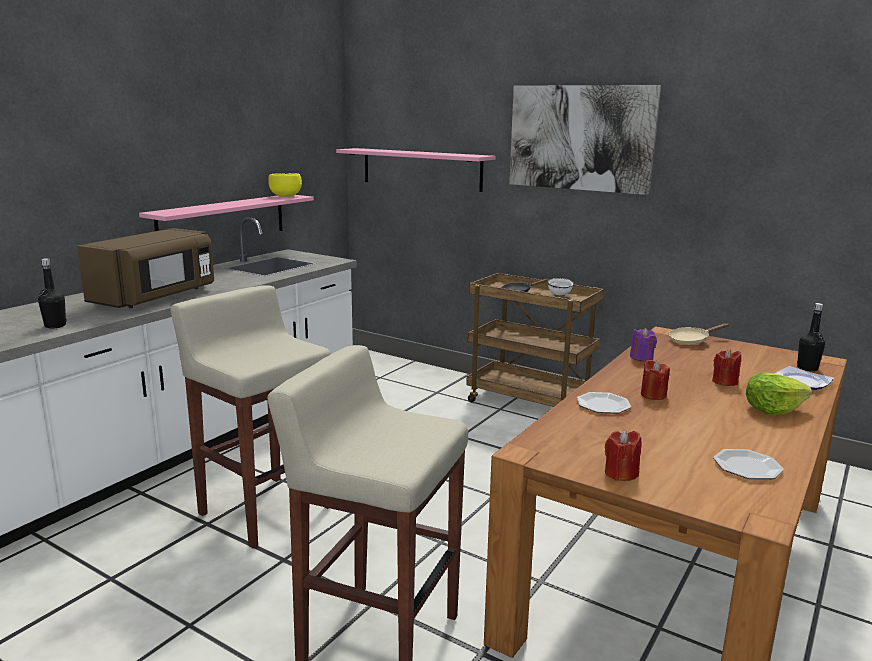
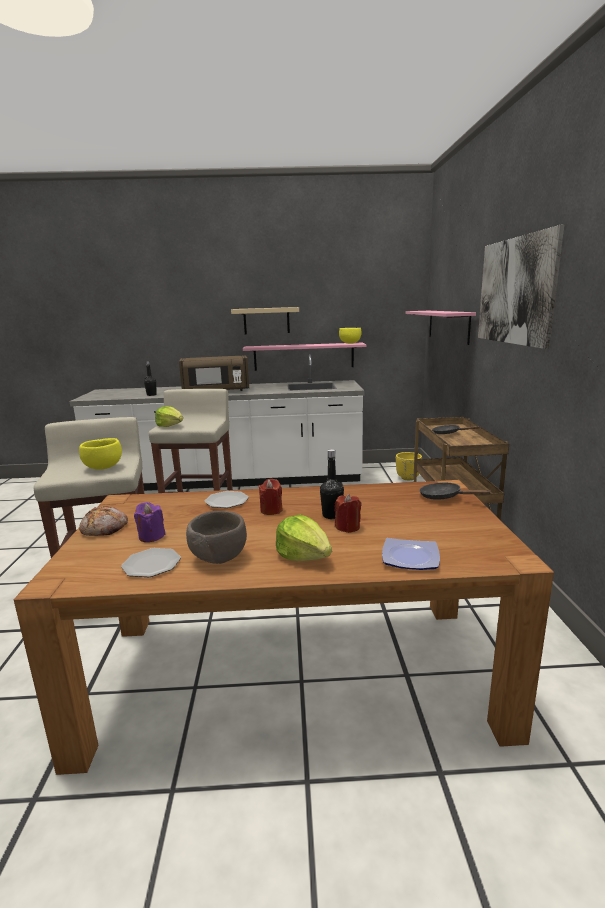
camera: 55 degrees right, 0 degrees up
white bowl [547,278,574,297] -> none
red candle [605,430,642,481] -> bread [79,506,128,536]
purple candle [630,328,657,362] -> purple candle moved to [134,502,165,542]
beige frying pan [669,323,729,345] -> black frying pan [419,482,492,500]
black bottle [797,303,825,371] -> black bottle moved to [320,449,344,519]
none -> yellow bowl [79,438,122,470]
none -> lettuce [155,406,183,427]
none -> brown bowl [186,511,247,564]
none -> beige shelf [231,307,299,334]
none -> yellow planter [396,452,422,480]

